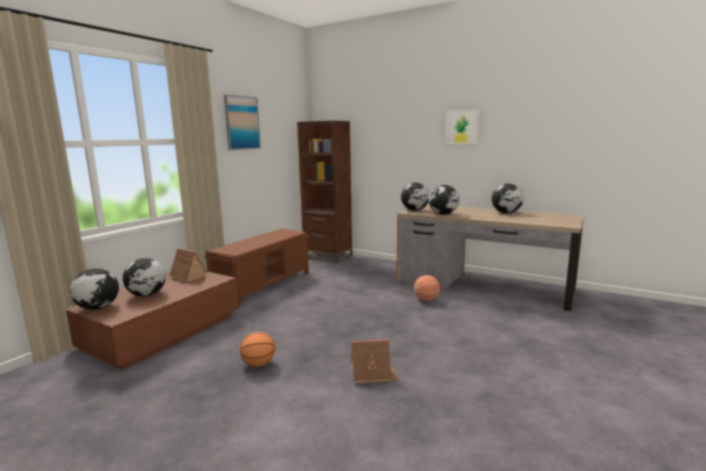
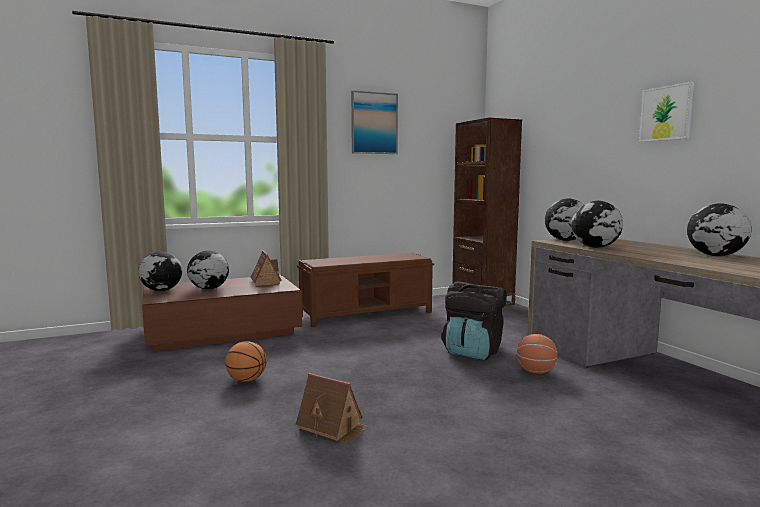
camera: 35 degrees right, 5 degrees down
none -> black backpack [441,282,507,360]

